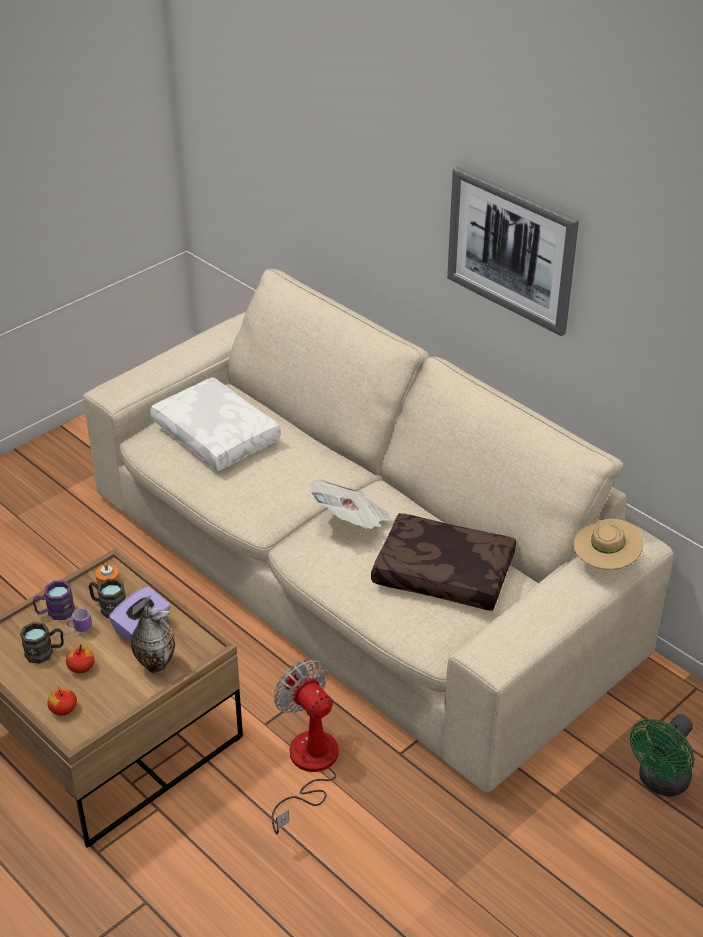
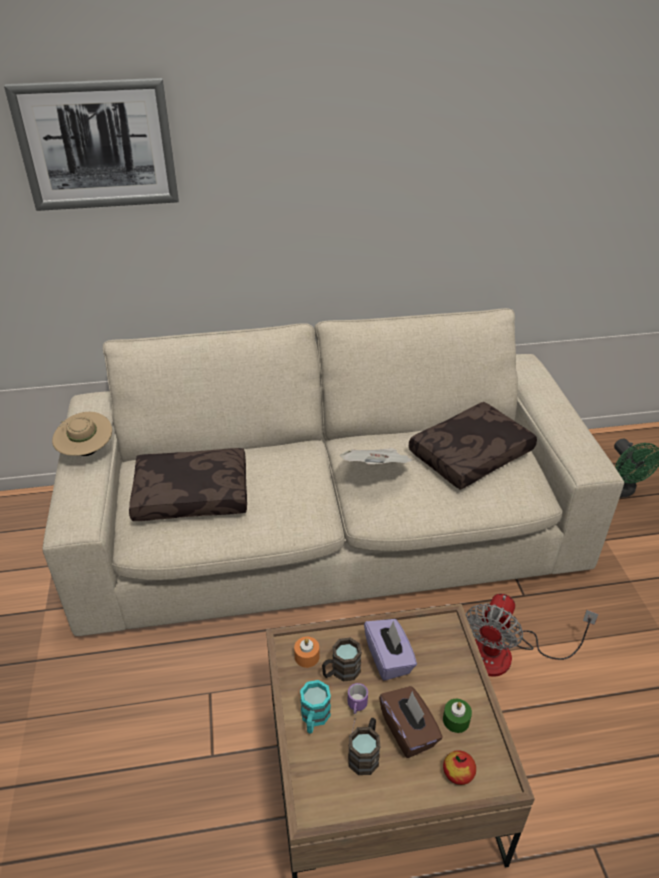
camera: 55 degrees left, 0 degrees up
purple mug [33,580,75,620] -> turquoise mug [300,680,331,733]
apple [66,644,94,673] -> brown tissue box [379,686,443,758]
vase [131,598,175,674] -> none
white pillow [150,377,281,471] -> brown pillow [129,448,247,521]
fan [272,660,339,834] -> fan turned 60 degrees counterclockwise [466,594,598,677]
picture [447,167,579,336] -> picture moved to [4,78,179,211]
beige hat [573,518,643,570] -> beige hat moved to [52,412,112,456]
none -> green candle [443,699,472,733]

